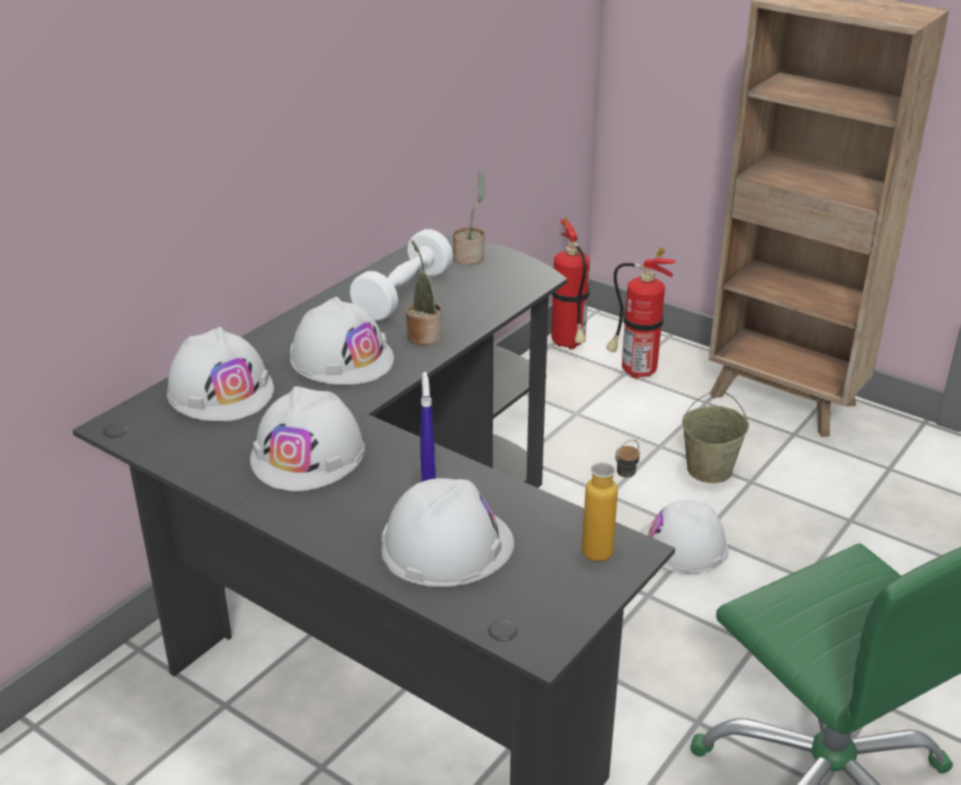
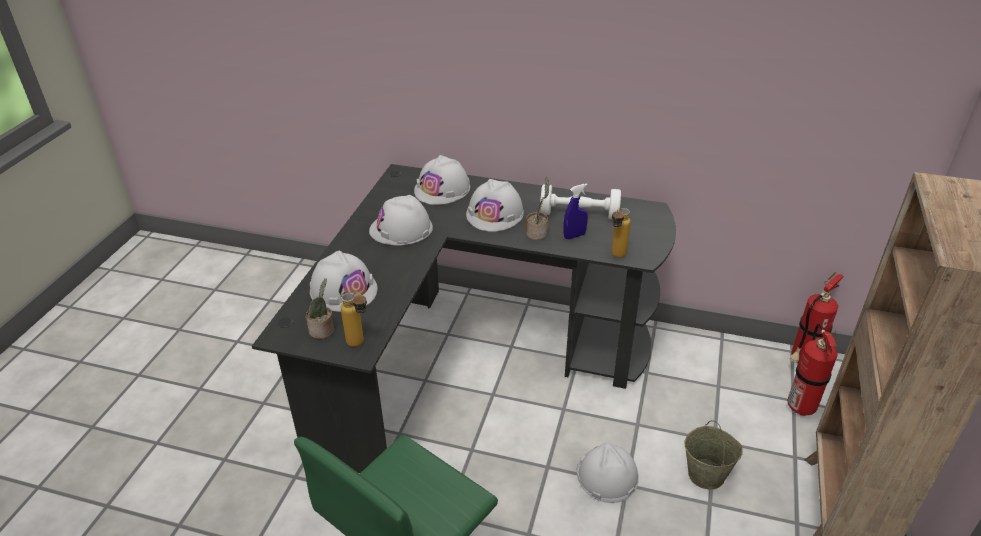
camera: 70 degrees right, 5 degrees up
blue spray bottle [420,372,436,482] -> blue spray bottle moved to [563,183,588,239]
potted plant [453,171,485,265] -> potted plant moved to [306,278,334,339]
none -> bottle [611,208,631,258]

